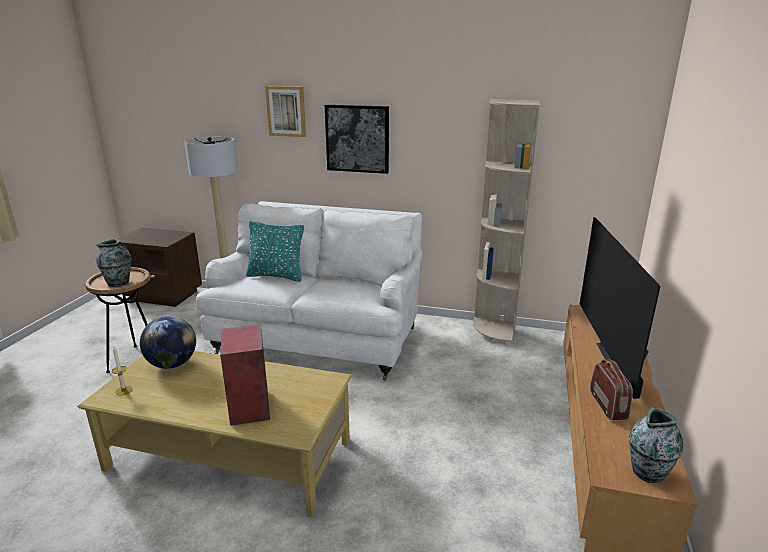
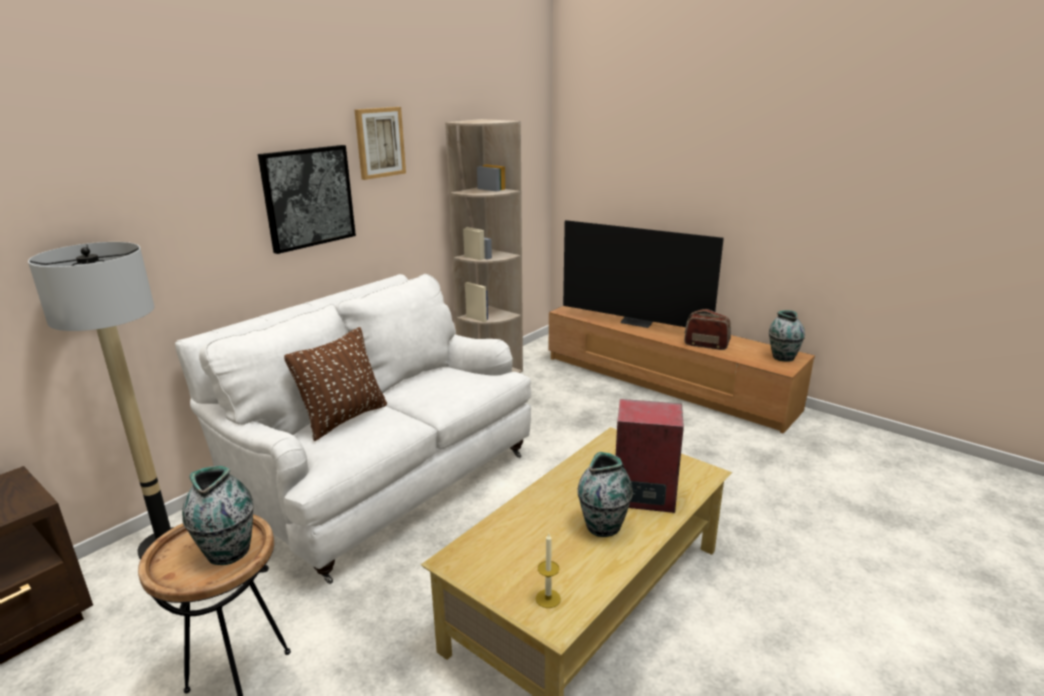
camera: 65 degrees left, 0 degrees up
globe [140,316,196,369] -> none
turquoise pillow [246,221,304,282] -> brown pillow [284,327,387,441]
picture [265,86,306,137] -> picture moved to [355,107,406,180]
none -> vase [577,452,633,537]

